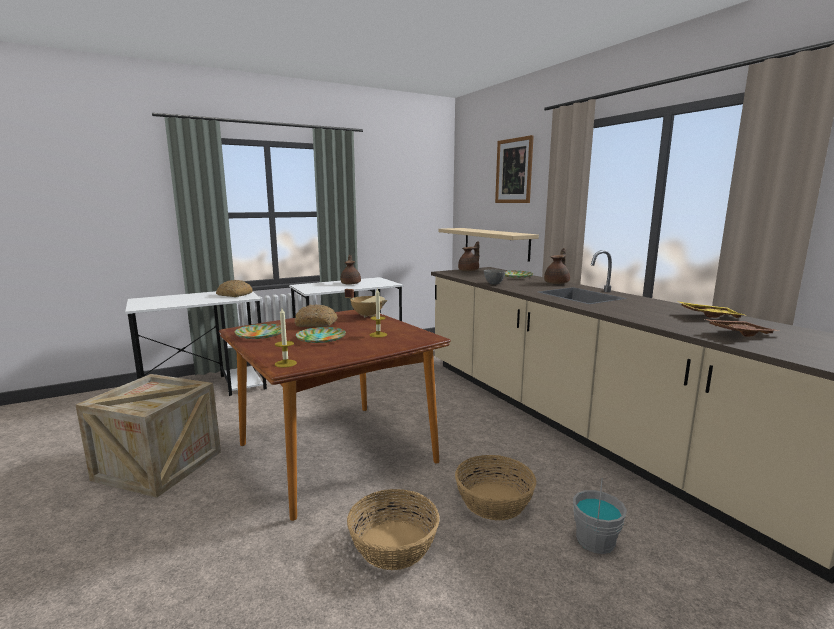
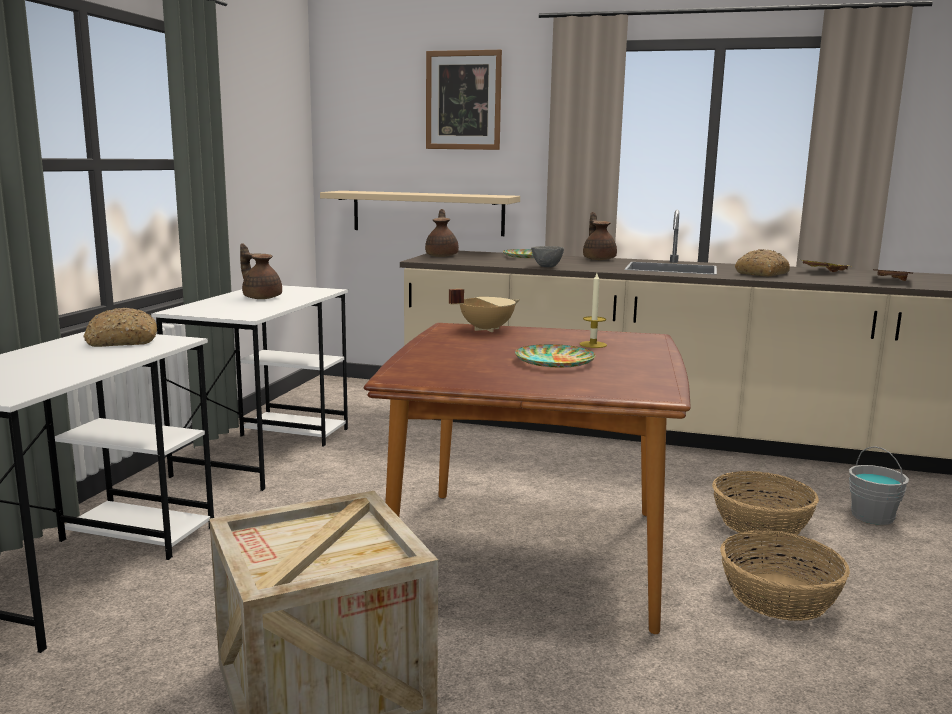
camera: 45 degrees left, 0 degrees up
plate [235,324,281,339] -> none
candle [275,308,297,368] -> none
bread [295,304,338,327] -> bread moved to [735,249,790,277]

